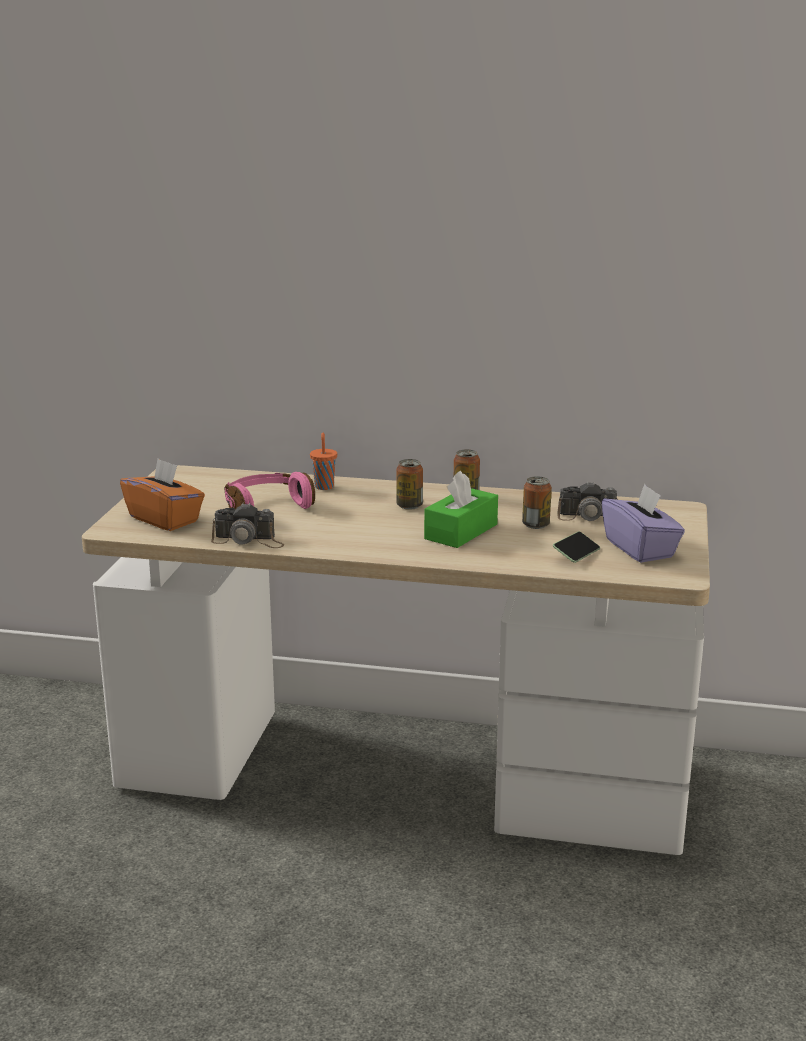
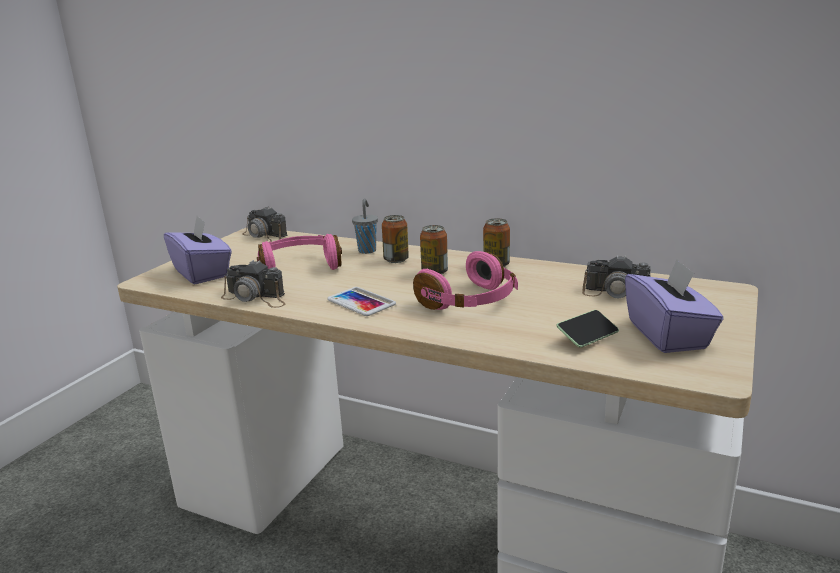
camera: 15 degrees right, 0 degrees up
orange tissue box [120,458,205,531] -> purple tissue box [164,216,232,284]
orange cup [310,433,337,490] -> grey cup [352,199,378,254]
green tissue box [424,470,498,548] -> pink headphones [413,251,518,310]
can [522,476,552,529] -> can moved to [382,215,409,263]
none -> camera [242,206,288,242]
none -> phone [327,287,396,316]

